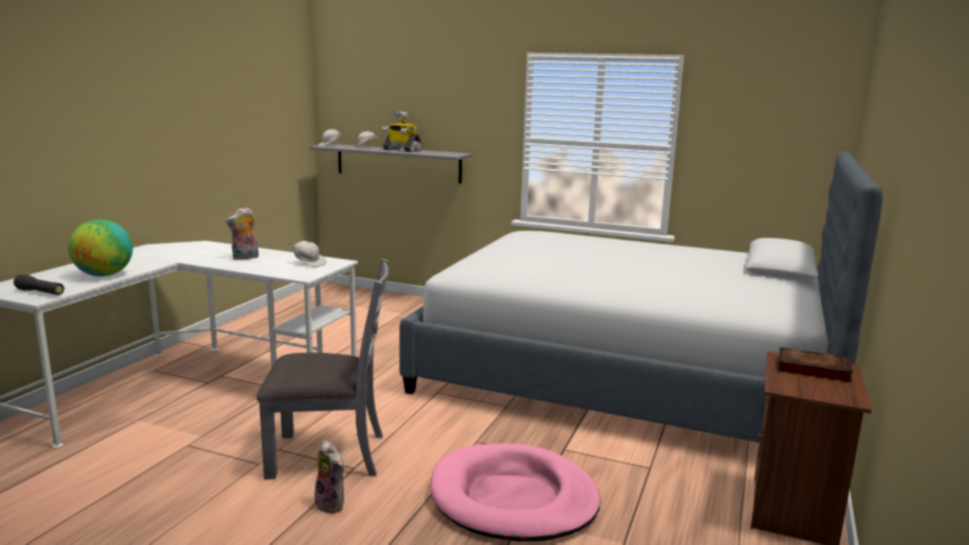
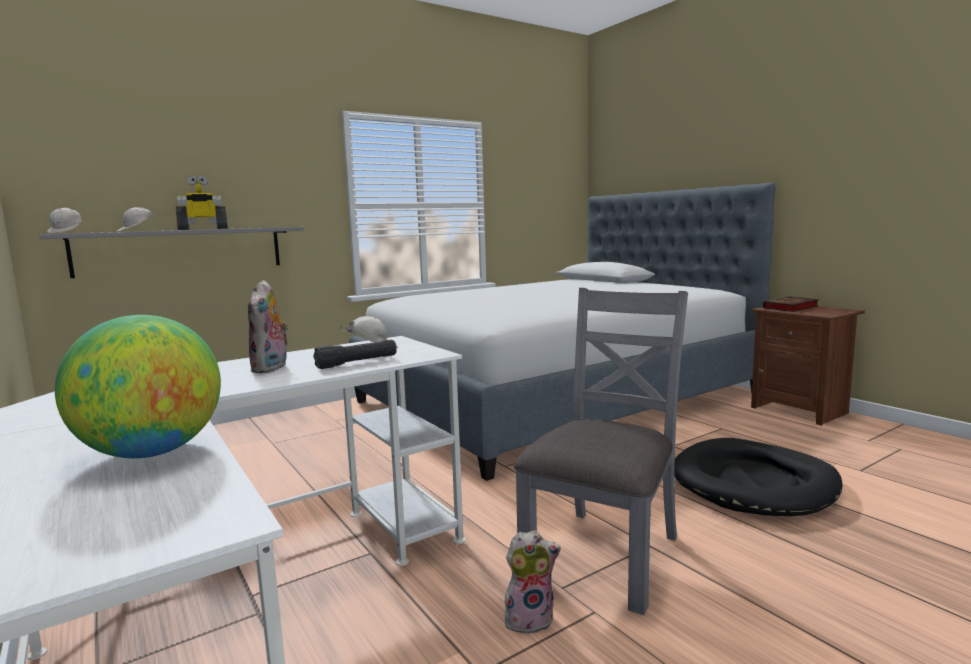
camera: 55 degrees left, 5 degrees down
black flashlight [14,274,64,295] -> black flashlight moved to [313,340,397,369]
plush toy [314,440,344,514] -> plush toy moved to [505,530,561,636]
pink dog bed [430,443,601,542] -> black dog bed [674,438,843,516]

